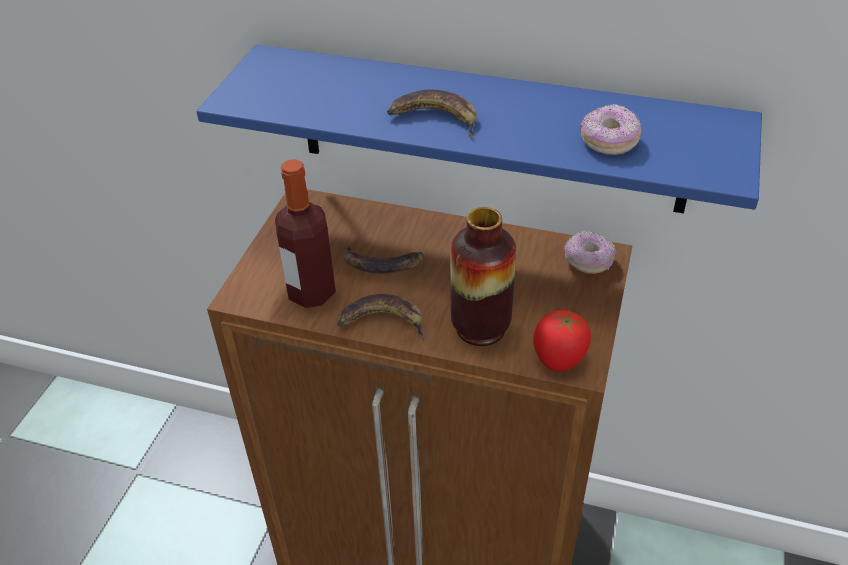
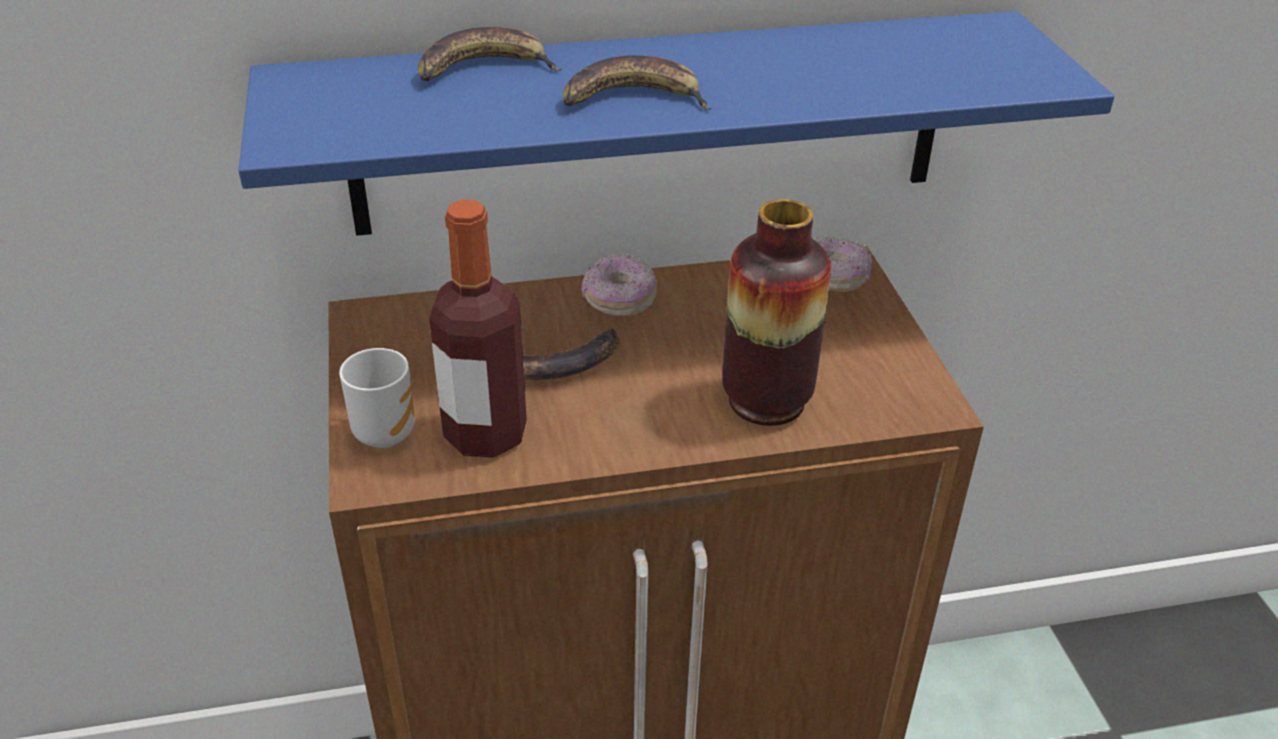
camera: 30 degrees left, 5 degrees down
banana [337,294,424,340] -> banana moved to [418,27,562,81]
tomato [533,310,591,372] -> none
donut [580,104,641,155] -> donut moved to [581,253,657,316]
none -> mug [339,348,415,448]

